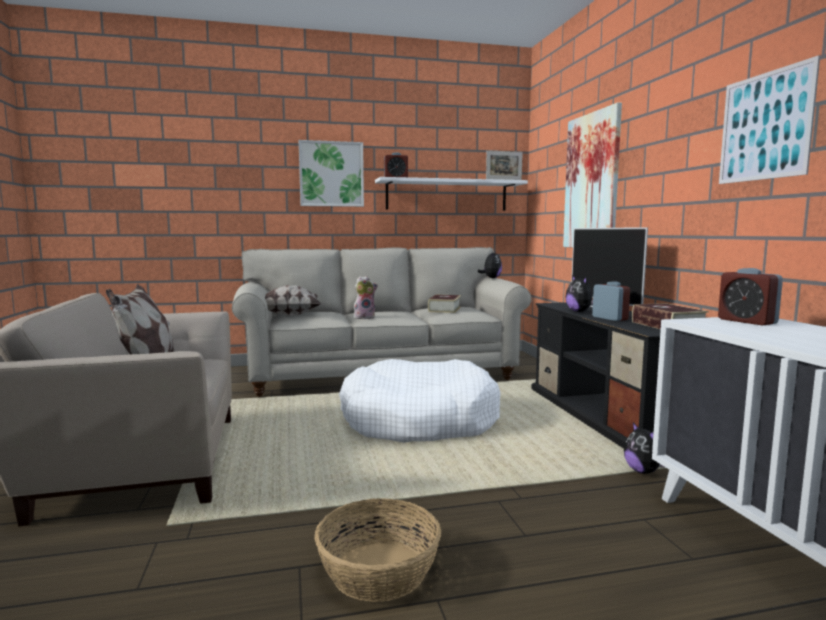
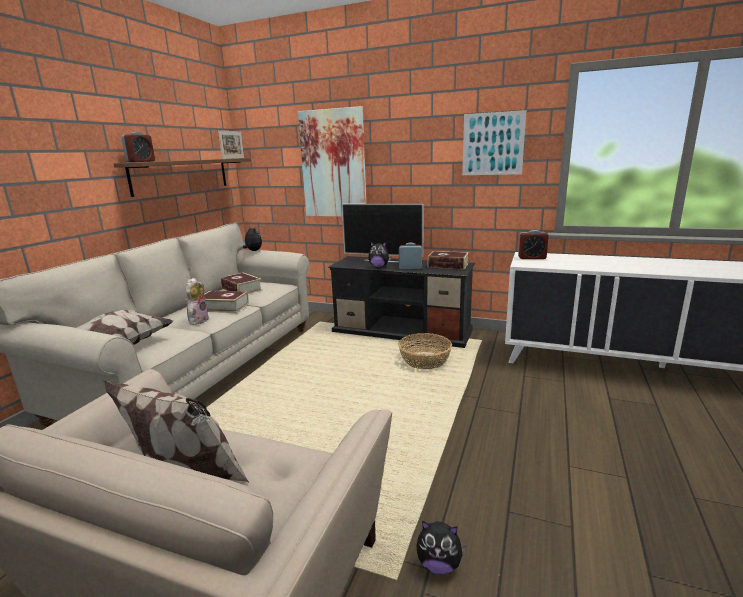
camera: 55 degrees left, 10 degrees up
picture [299,140,364,207] -> none
basket [314,498,441,602] -> basket moved to [398,333,452,369]
white dog bed [339,359,501,442] -> none
white shelf [375,177,528,211] -> brown shelf [113,158,251,197]
plush toy [624,422,666,474] -> plush toy moved to [416,521,467,575]
none -> book [204,291,249,313]

